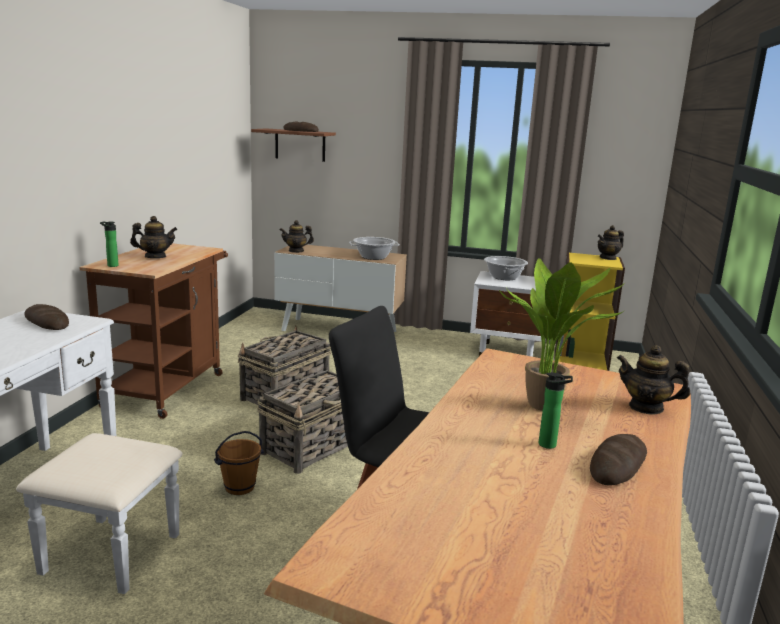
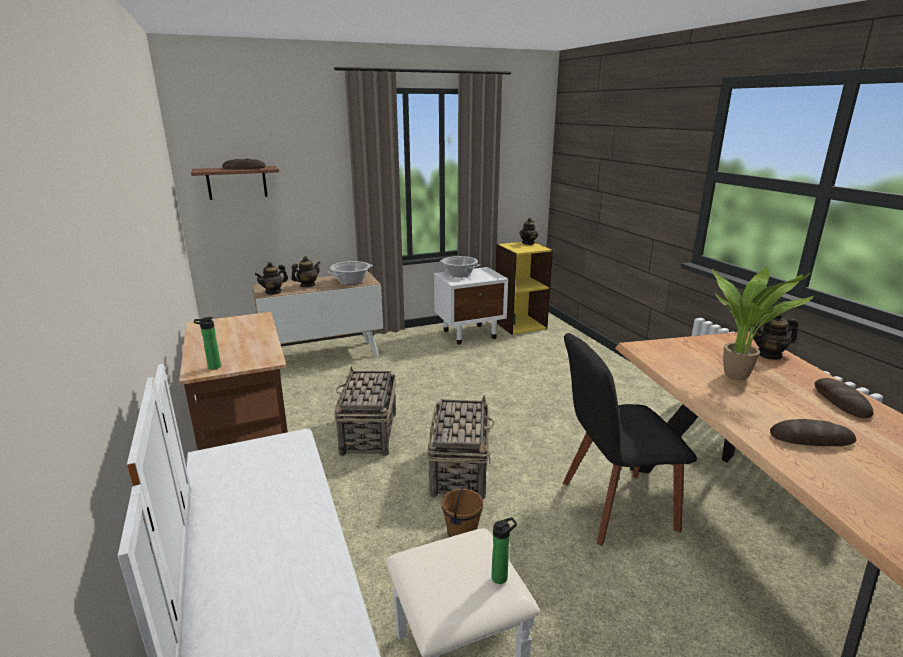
camera: 35 degrees left, 5 degrees up
bread [24,304,69,330] -> bread moved to [770,419,856,446]
teapot [130,216,177,258] -> teapot moved to [291,256,320,287]
bottle [539,372,573,449] -> bottle moved to [491,517,517,584]

